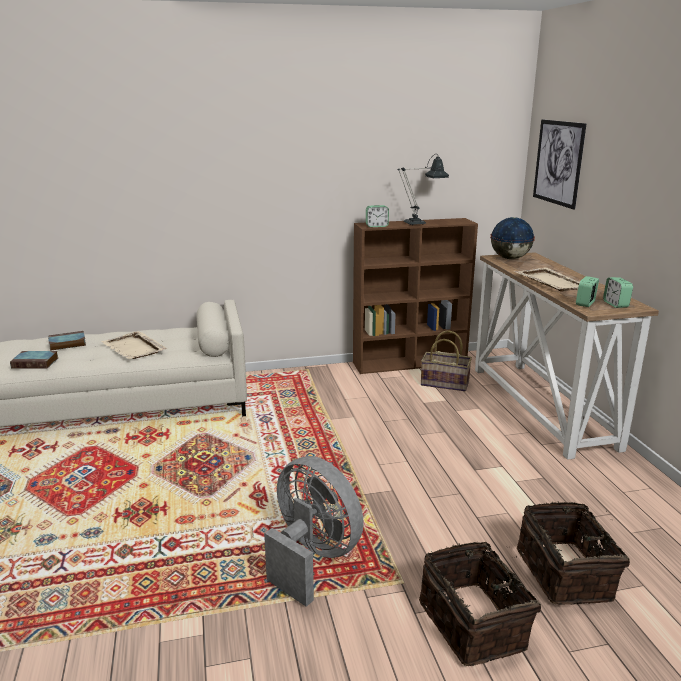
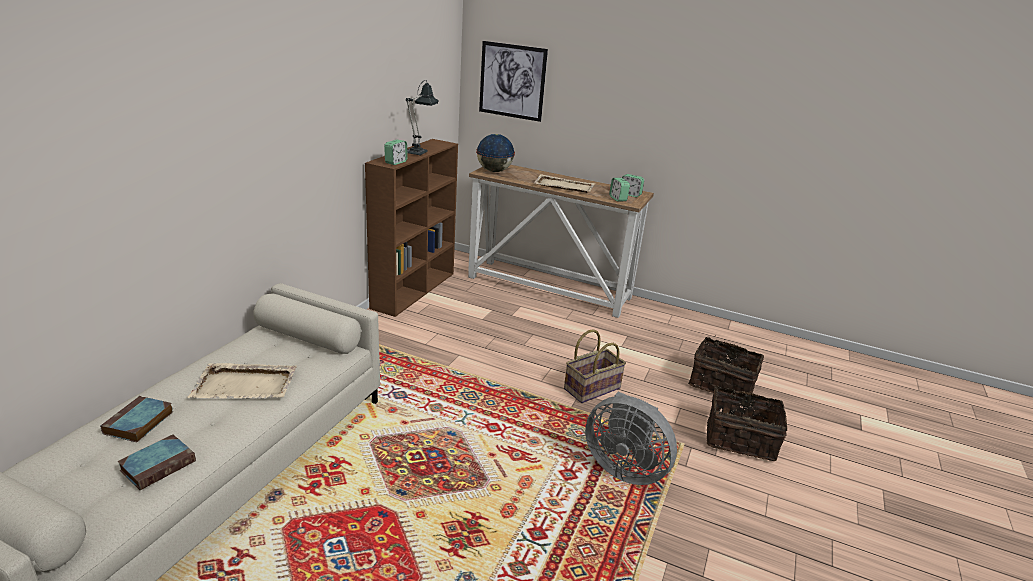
camera: 55 degrees left, 5 degrees up
grey fan [264,456,364,607] -> grey fan turned 135 degrees counterclockwise [585,392,677,485]
basket [421,330,472,391] -> basket moved to [564,329,626,403]

